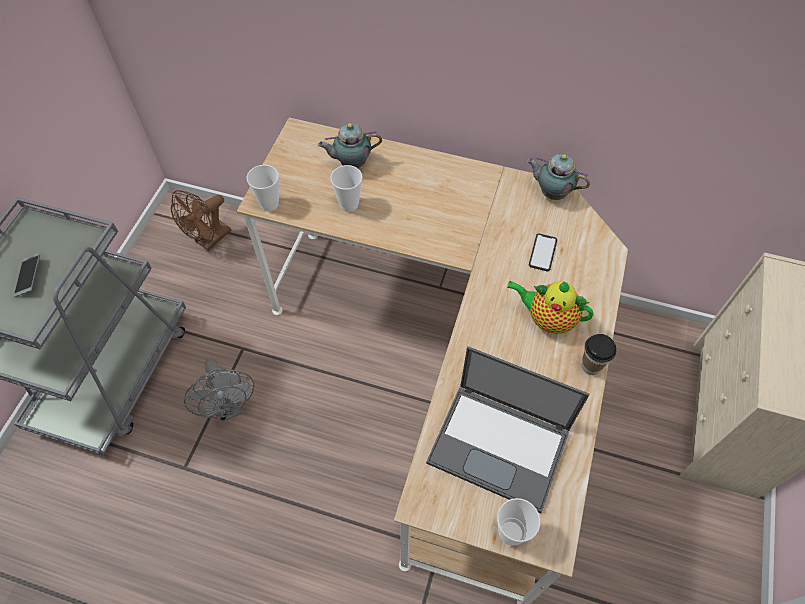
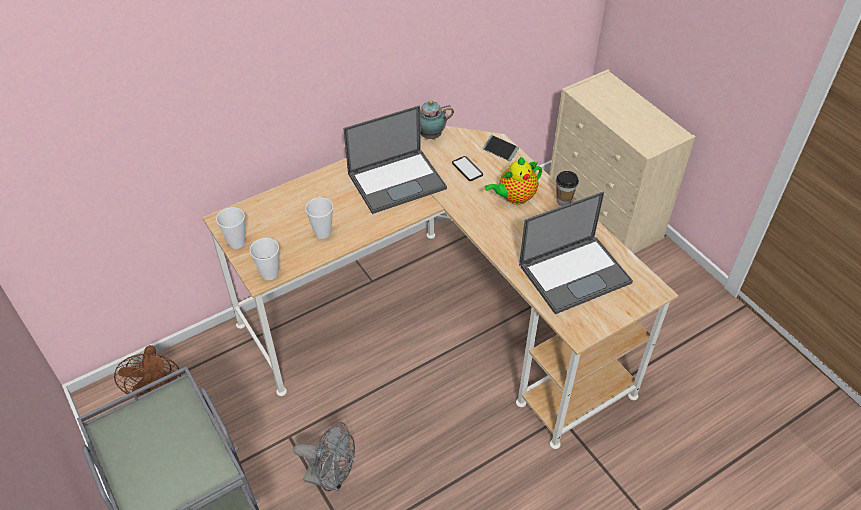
camera: 50 degrees left, 10 degrees down
phone [14,253,40,297] -> phone moved to [483,135,519,161]
teapot [318,123,382,168] -> none
cup [497,498,540,546] -> cup moved to [216,207,246,249]
none -> laptop [343,105,447,214]

